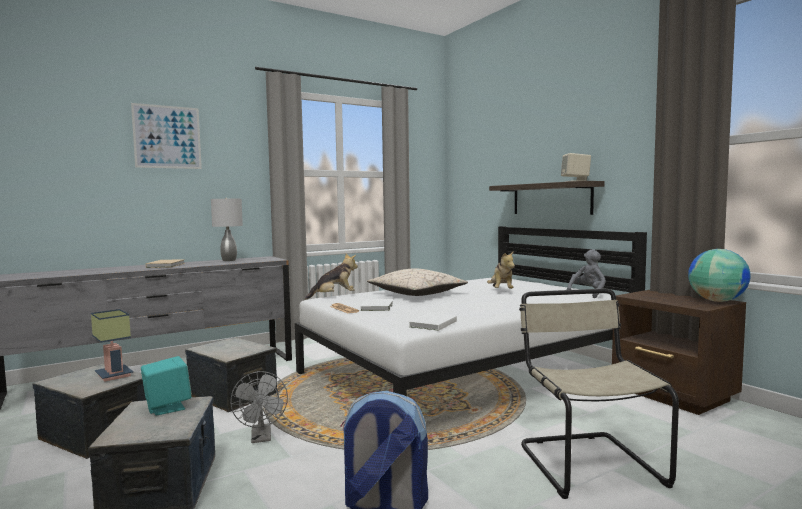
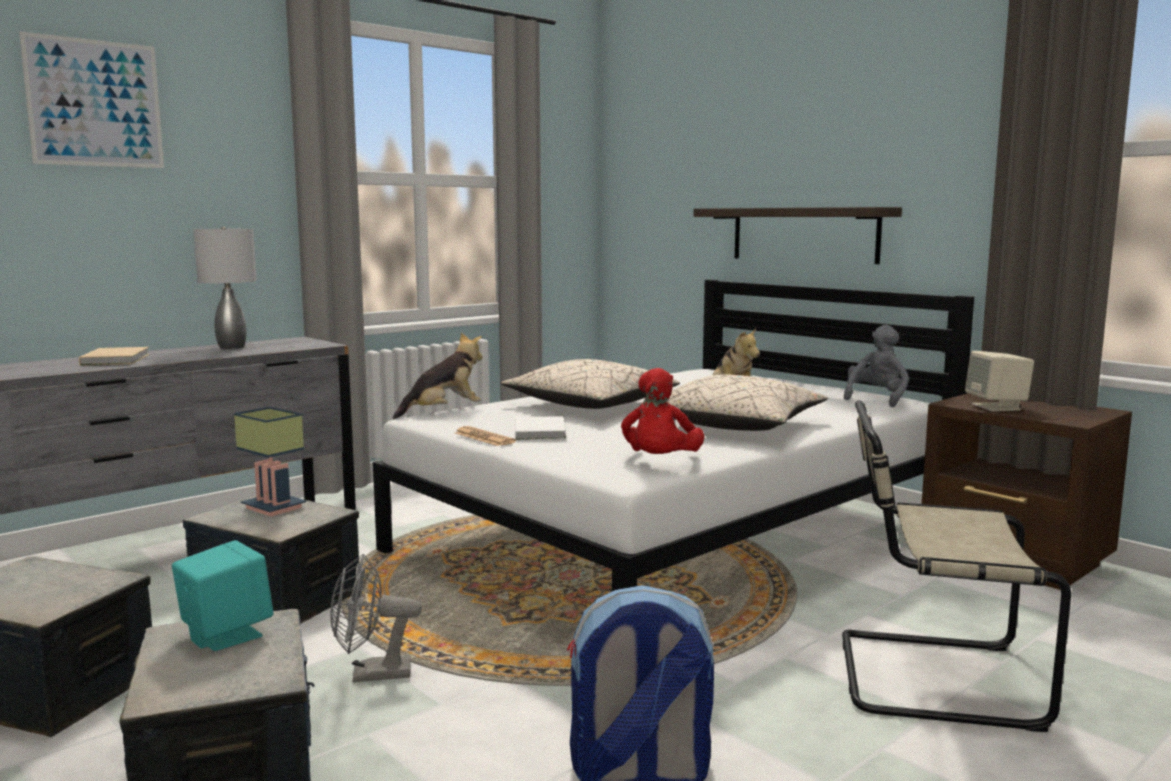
camera: 10 degrees left, 5 degrees up
table lamp [91,309,133,382] -> table lamp moved to [234,407,306,517]
grey fan [230,371,288,443] -> grey fan turned 105 degrees clockwise [330,554,422,683]
white book [408,313,457,331] -> red plush toy [621,368,705,454]
beige chair [519,289,679,499] -> beige chair turned 60 degrees counterclockwise [842,400,1071,732]
beige speaker [561,153,591,182] -> beige speaker moved to [965,351,1034,412]
globe [688,249,751,302] -> none
none -> beige pillow [639,375,828,431]

